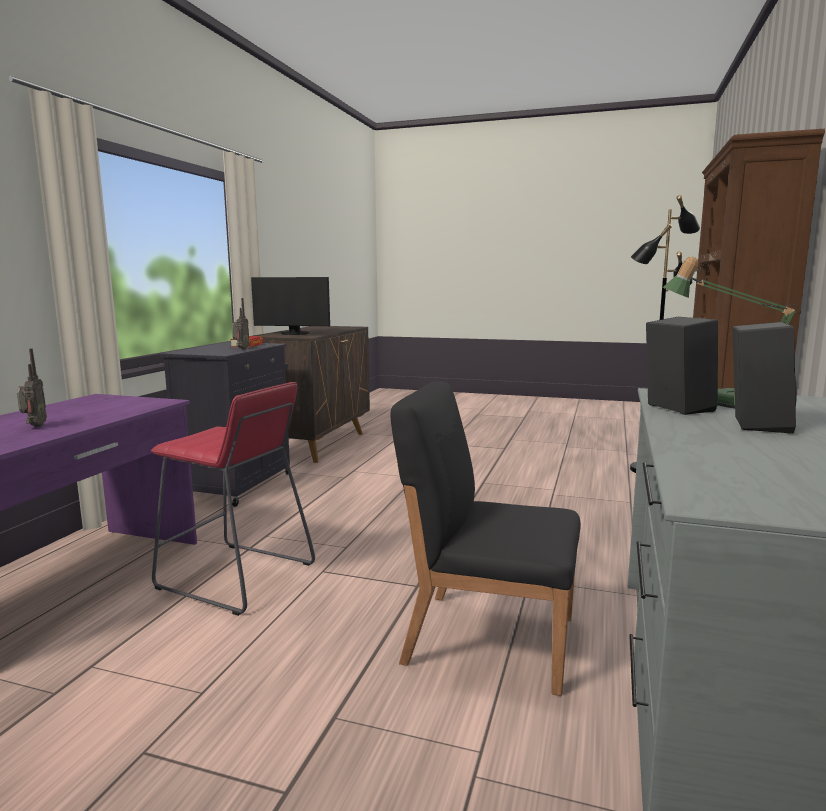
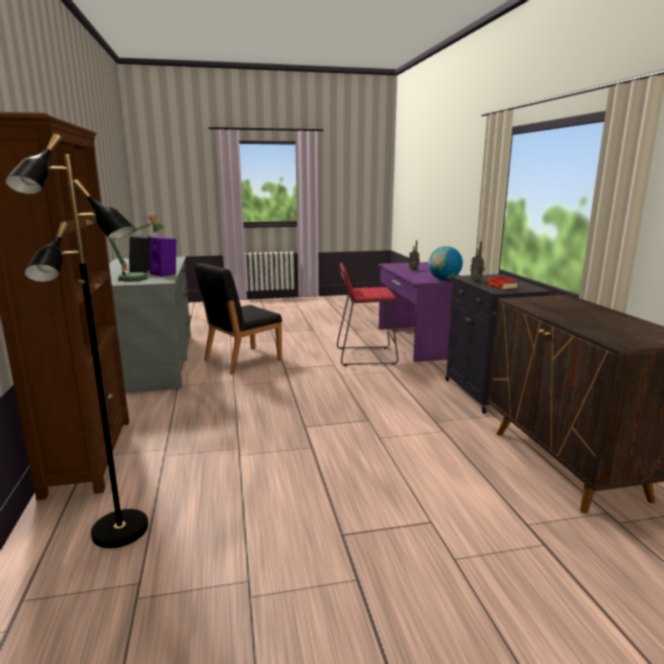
camera: 150 degrees right, 5 degrees up
monitor [251,277,330,335] -> none
black chair [390,381,581,696] -> black chair turned 150 degrees clockwise [195,263,282,375]
black speaker [646,317,718,415] -> purple speaker [150,237,176,276]
none -> globe [428,246,463,280]

